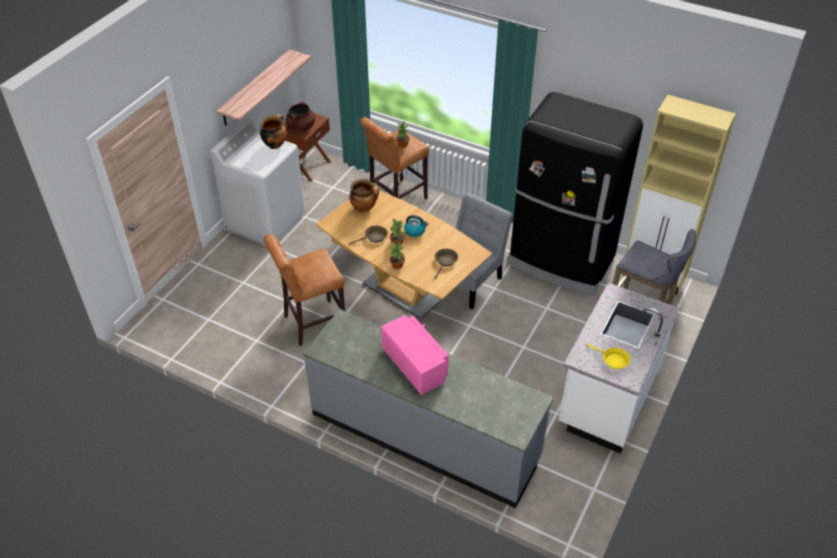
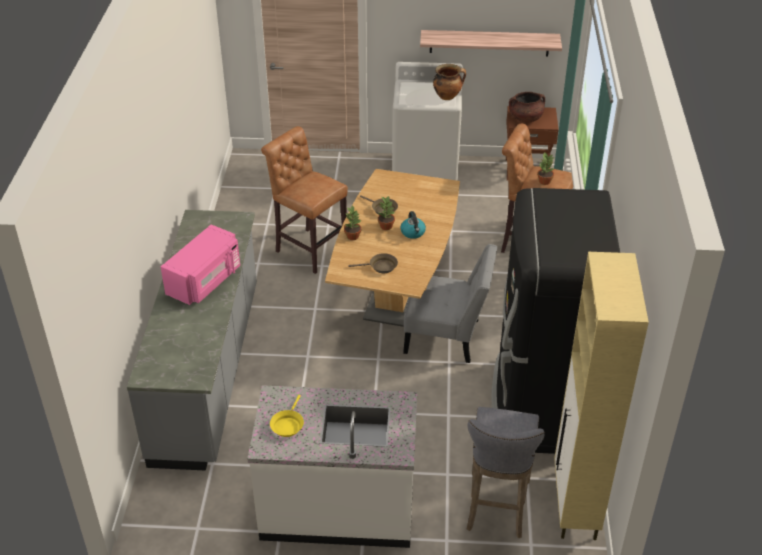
camera: 65 degrees right, 5 degrees down
cooking pot [349,179,380,213] -> none

